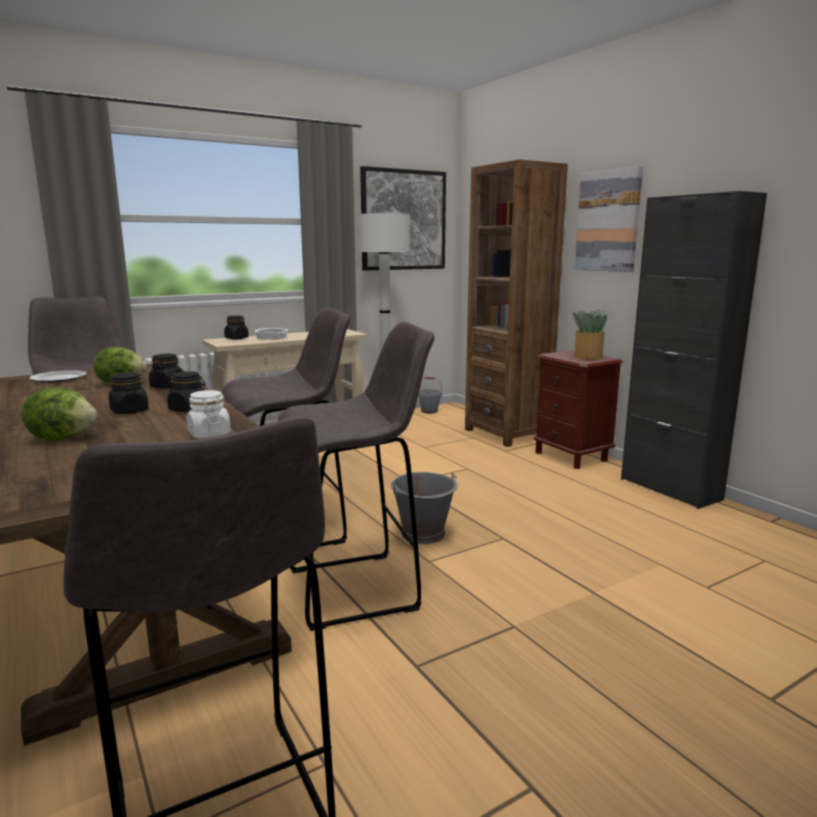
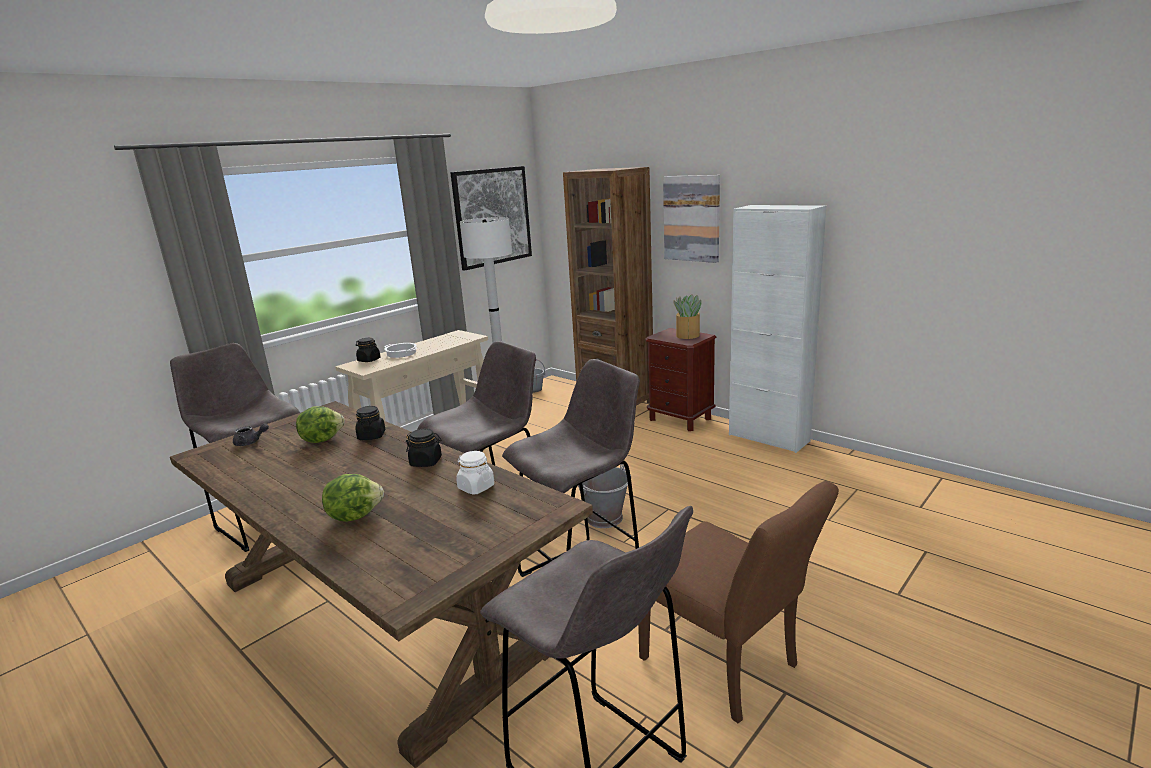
camera: 15 degrees left, 5 degrees up
plate [29,370,87,383] -> grey teapot [233,423,269,446]
black jar [109,373,149,414] -> none
black cabinet [621,191,767,509] -> white cabinet [729,205,826,453]
none -> brown chair [638,481,839,723]

